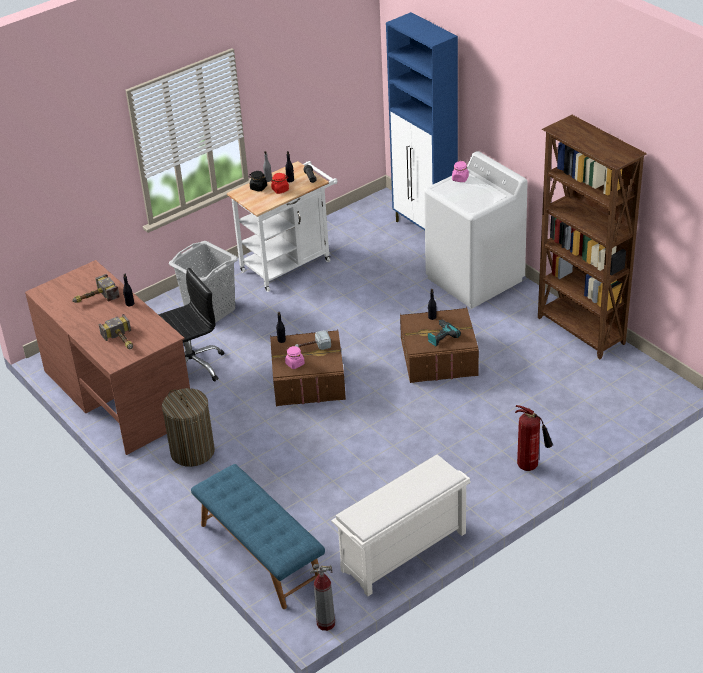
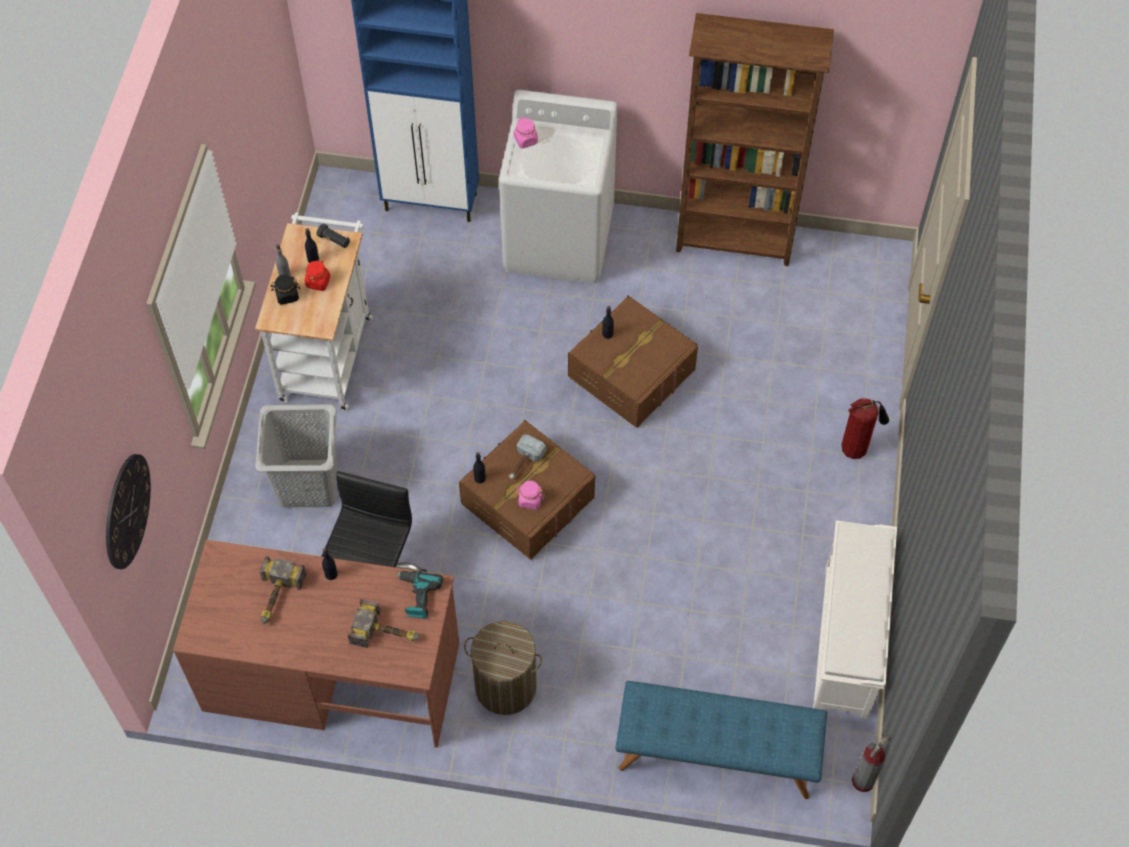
camera: 45 degrees left, 20 degrees up
power drill [428,319,461,346] -> power drill moved to [395,570,443,619]
none -> wall clock [106,454,151,569]

